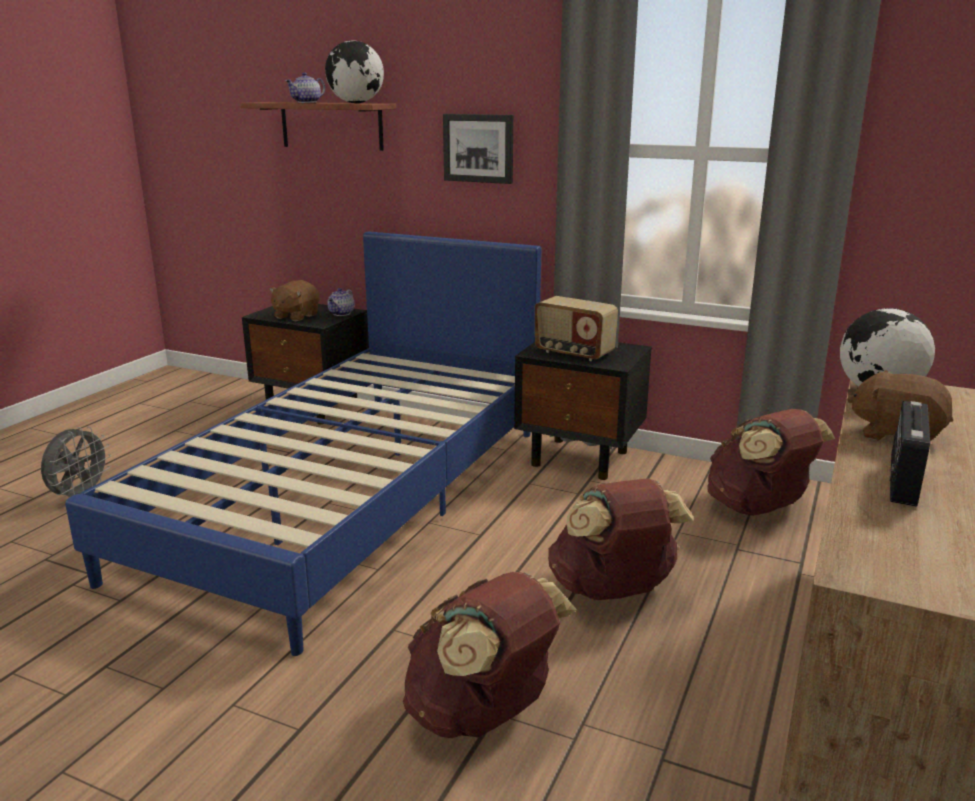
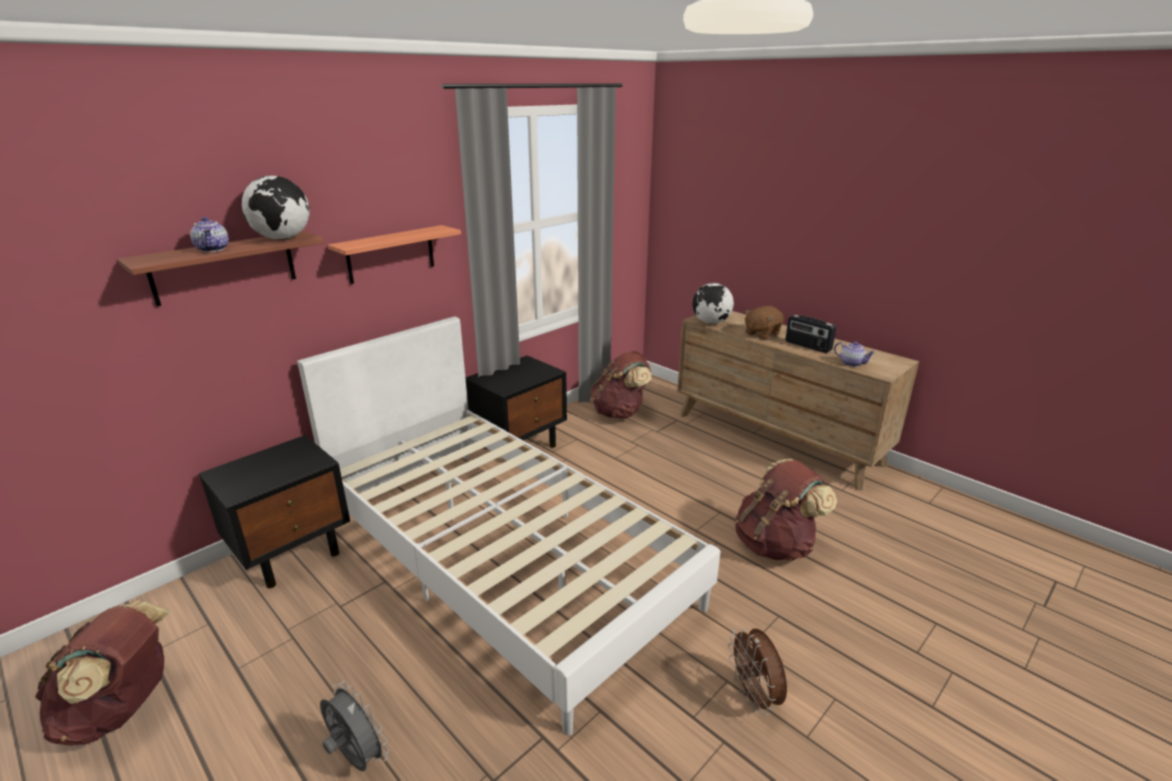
camera: 70 degrees left, 5 degrees up
blue bed [65,231,541,656] -> white bed [297,316,720,735]
brown plush toy [269,280,319,321] -> none
teapot [327,288,354,316] -> teapot moved to [834,342,875,367]
picture [443,114,513,184] -> shelf [328,225,461,284]
radio [535,296,618,361] -> none
brown backpack [548,478,694,600] -> brown backpack moved to [35,601,170,746]
none -> brown fan [728,628,787,715]

